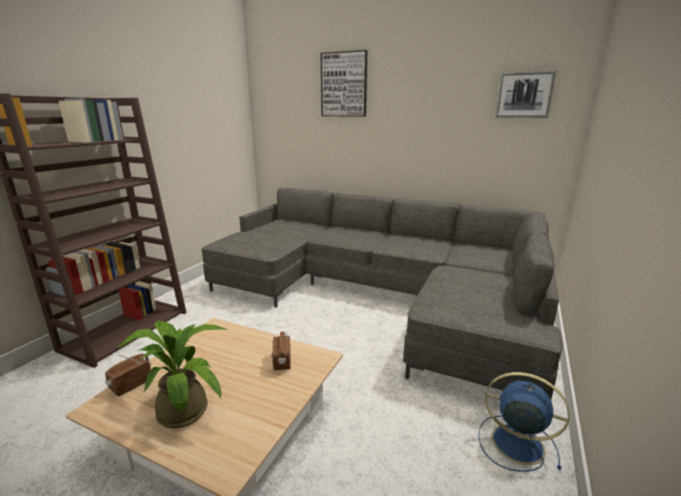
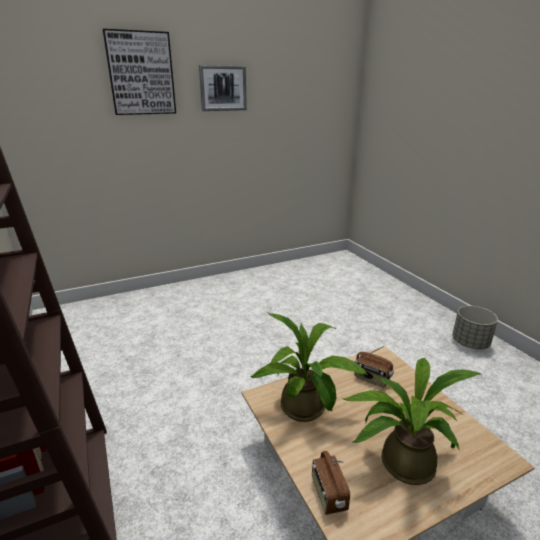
camera: 50 degrees left, 5 degrees up
grey sofa [201,187,563,400] -> none
blue fan [478,372,569,472] -> grey planter [452,306,498,349]
picture [495,71,556,118] -> picture moved to [199,65,247,111]
none -> potted plant [250,312,367,422]

